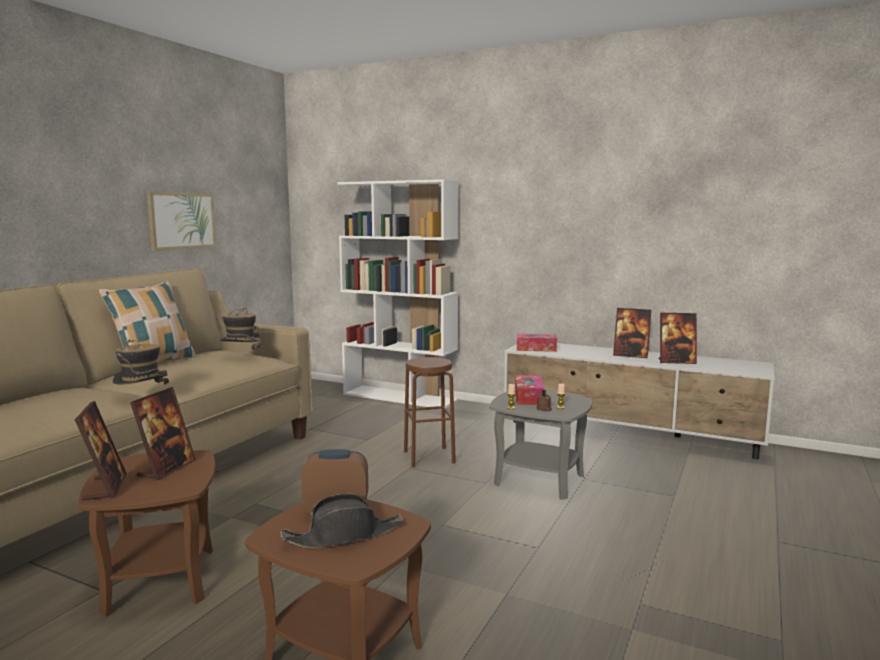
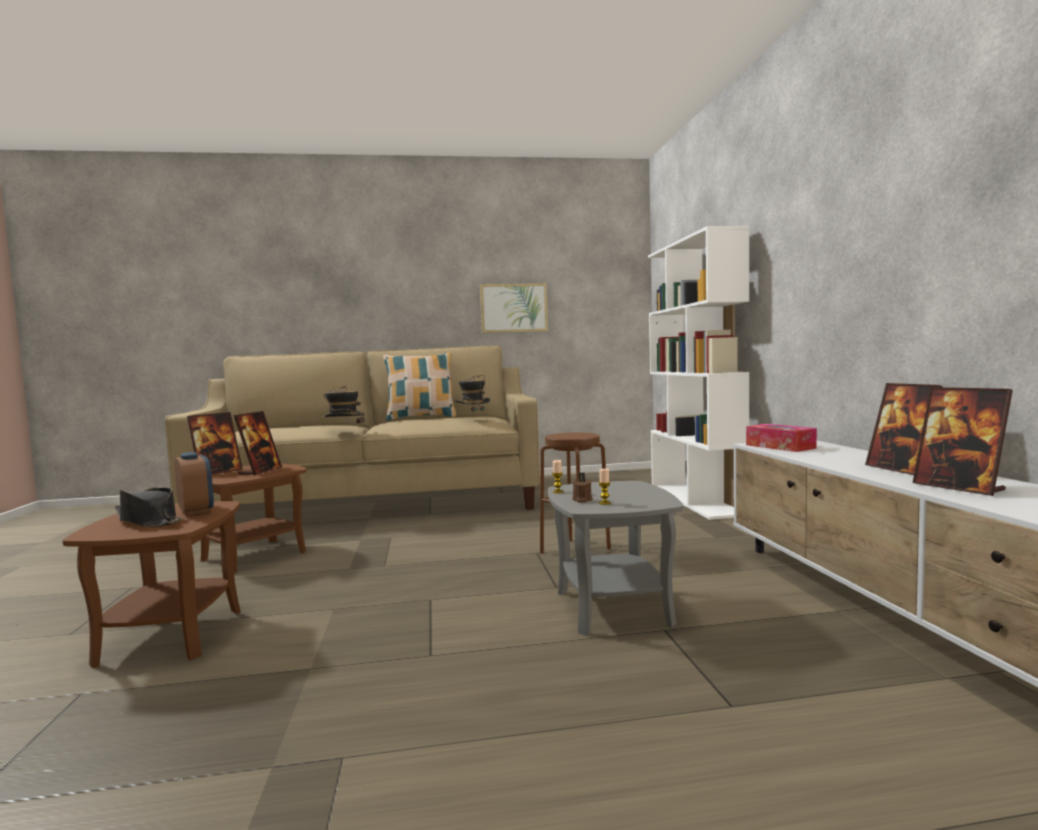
camera: 55 degrees right, 5 degrees down
picture frame [130,387,196,481] -> picture frame turned 60 degrees counterclockwise [234,411,282,475]
tissue box [515,375,544,405] -> none

